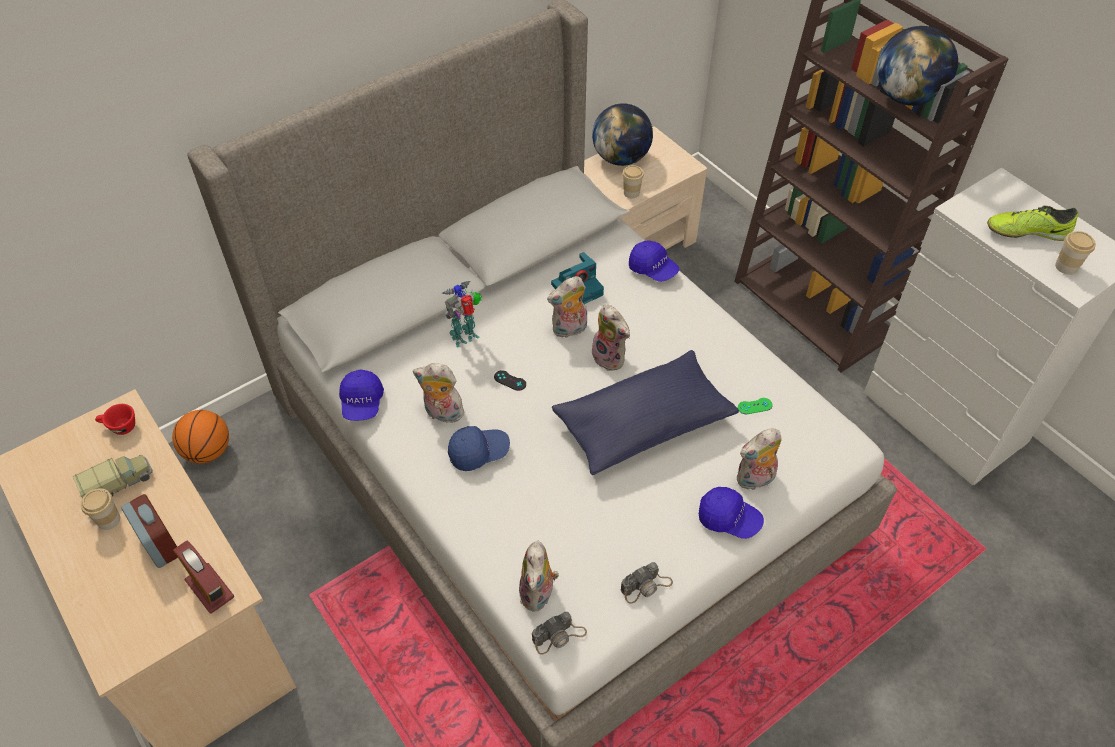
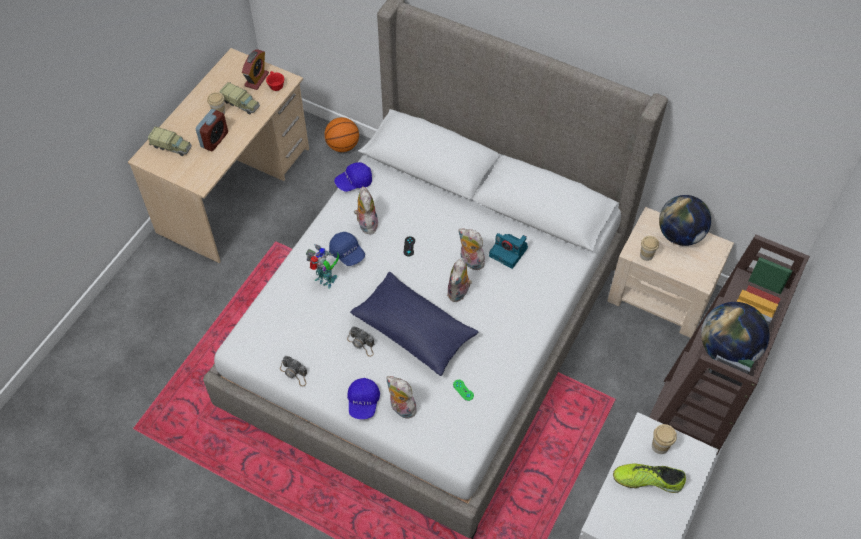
camera: 65 degrees right, 5 degrees up
alarm clock [173,541,234,614] -> alarm clock moved to [242,49,269,90]
toy robot [443,281,482,347] -> toy robot moved to [306,244,339,289]
plush toy [519,540,559,611] -> none
camera [532,612,587,655] -> camera moved to [347,326,374,357]
blue cap [629,241,679,282] -> none
shoe [987,205,1078,241] -> shoe turned 60 degrees counterclockwise [613,463,686,493]
cup [1055,231,1096,275] -> cup moved to [652,424,677,454]
none -> toy truck [148,126,192,156]

